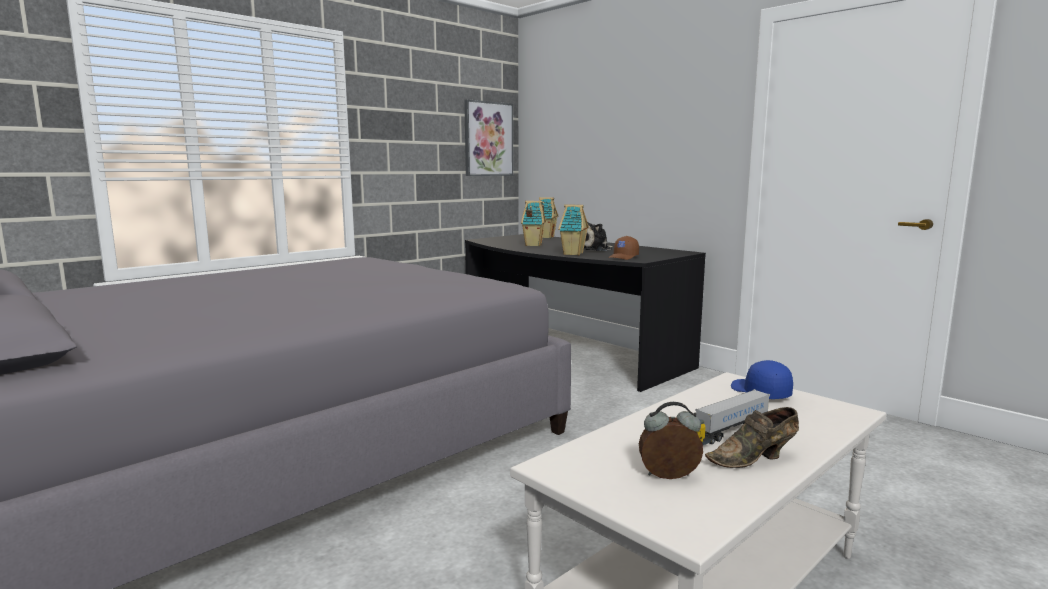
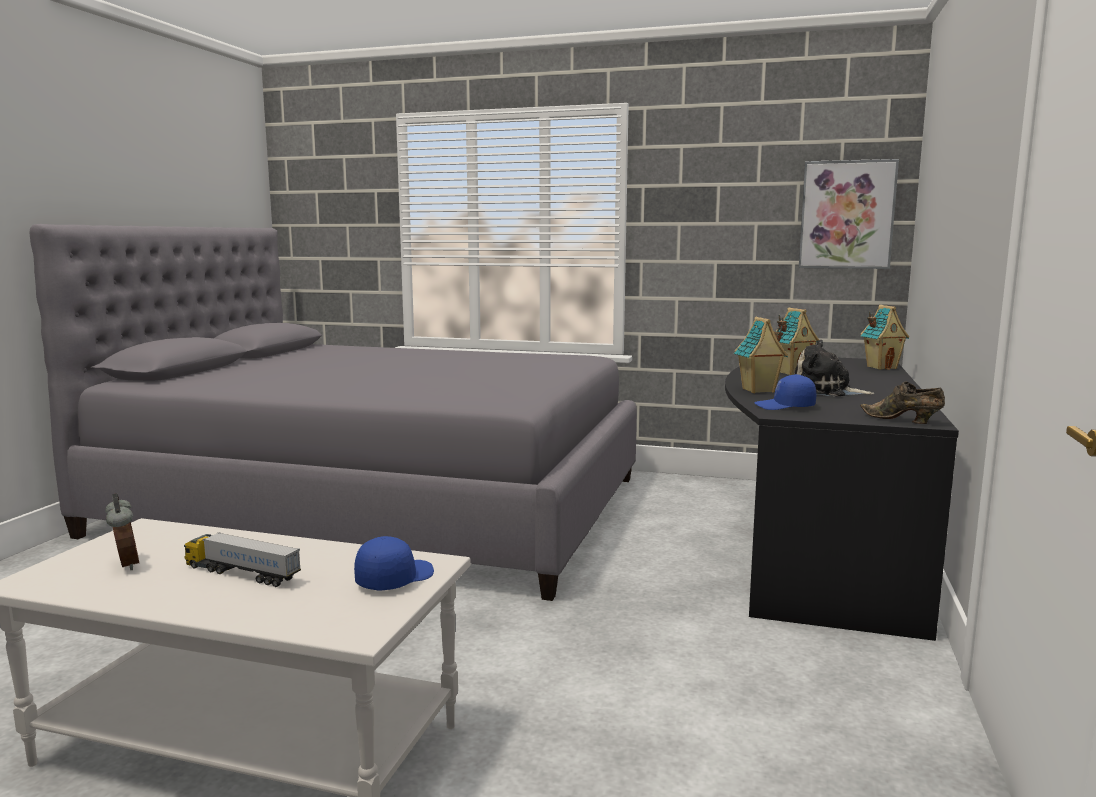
camera: 60 degrees right, 0 degrees up
brown cap [608,236,639,260] -> blue cap [754,374,816,410]
brown shoe [705,407,799,468] -> brown shoe moved to [860,381,945,424]

